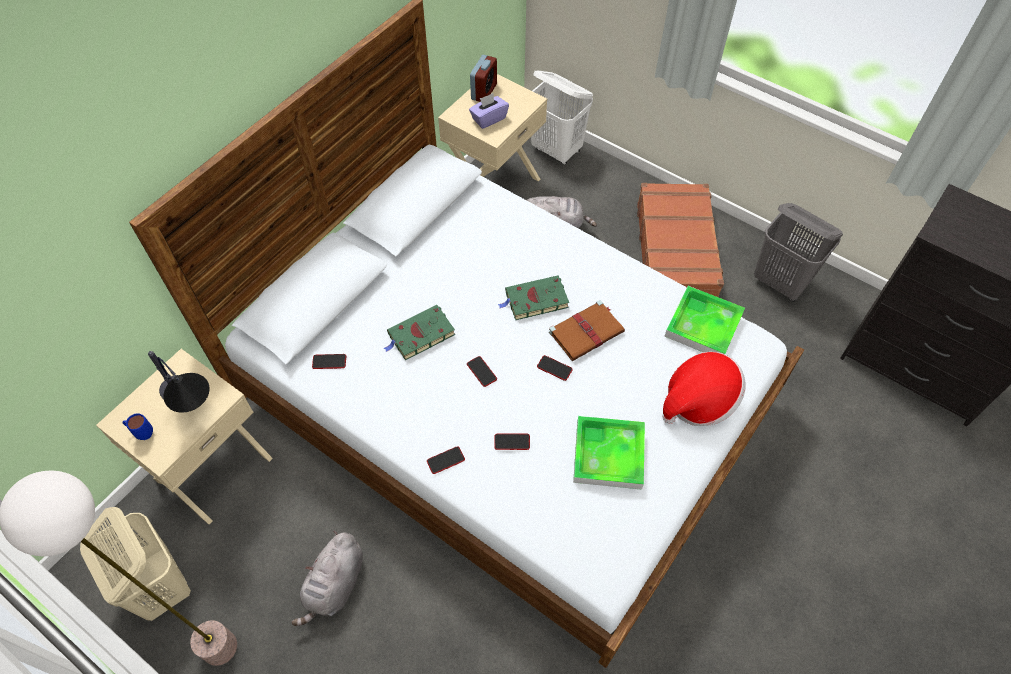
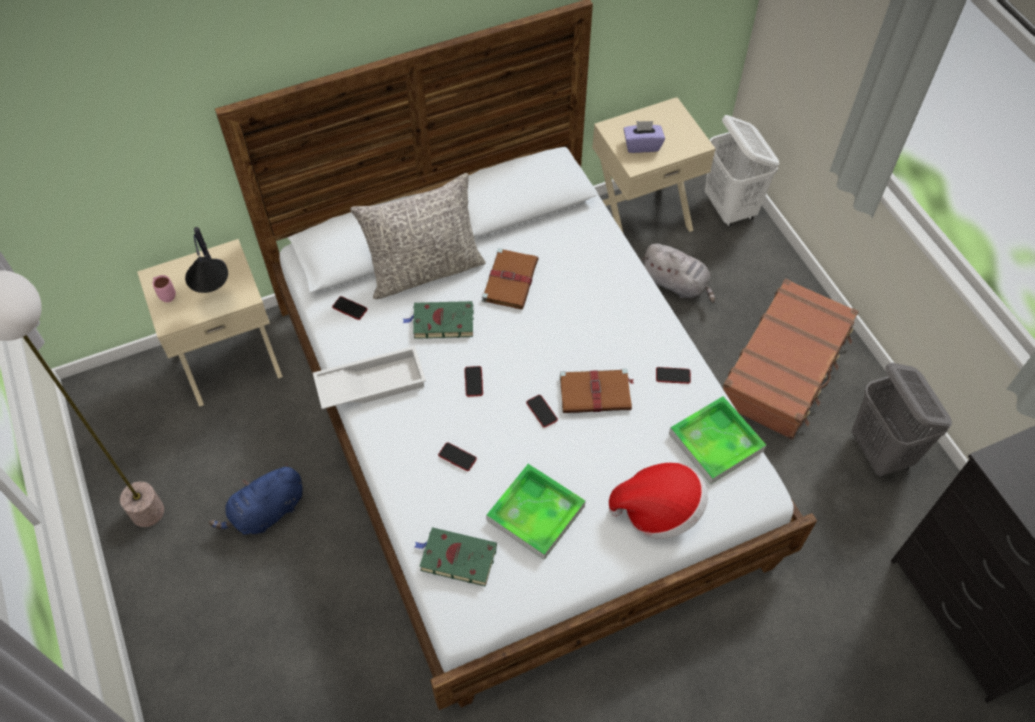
camera: 30 degrees right, 0 degrees up
beige laundry basket [80,507,191,621] -> none
blue mug [123,413,153,440] -> pink mug [153,275,176,303]
grey plush toy [291,530,363,626] -> blue plush toy [209,463,303,535]
phone [427,446,465,474] -> phone moved to [656,367,691,384]
alarm clock [470,55,497,102] -> none
green book [498,275,569,320] -> green book moved to [414,527,497,587]
none -> white tray [313,346,426,409]
none -> grey pillow [350,173,486,299]
none -> brown book [482,248,539,309]

